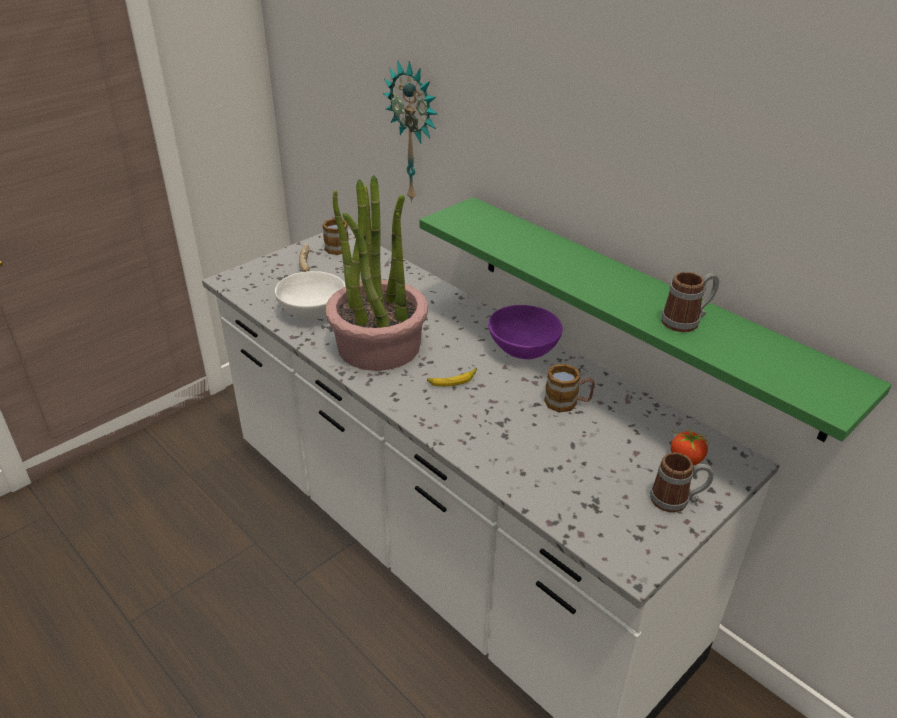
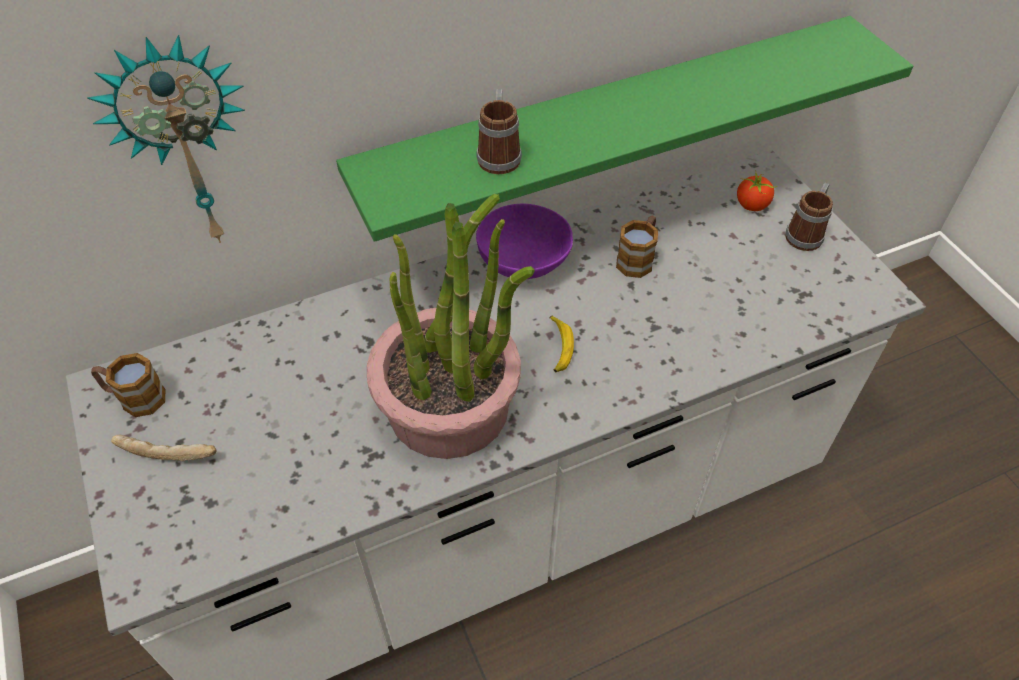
camera: 70 degrees left, 15 degrees up
white bowl [275,271,346,320] -> none
mug [661,272,719,332] -> mug moved to [476,89,522,174]

